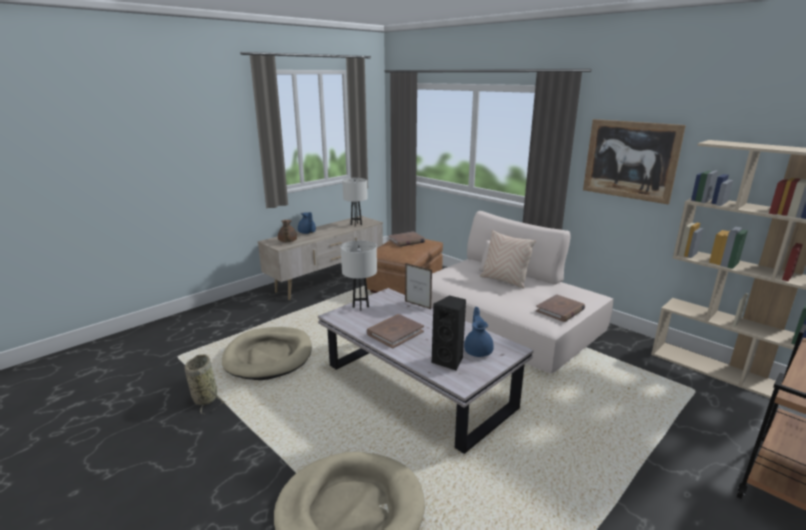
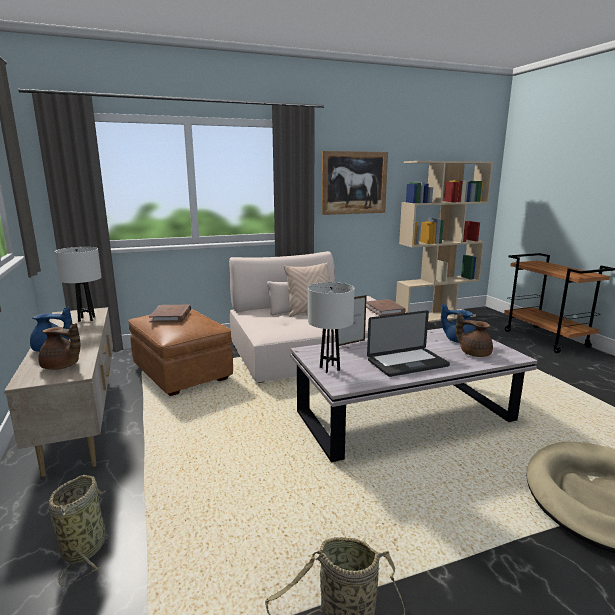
camera: 65 degrees left, 5 degrees down
beige dog bed [222,327,312,380] -> none
brown book [367,314,424,348] -> laptop [367,310,450,377]
black speaker [431,295,466,371] -> brown teapot [456,312,493,357]
none -> basket [49,475,106,586]

